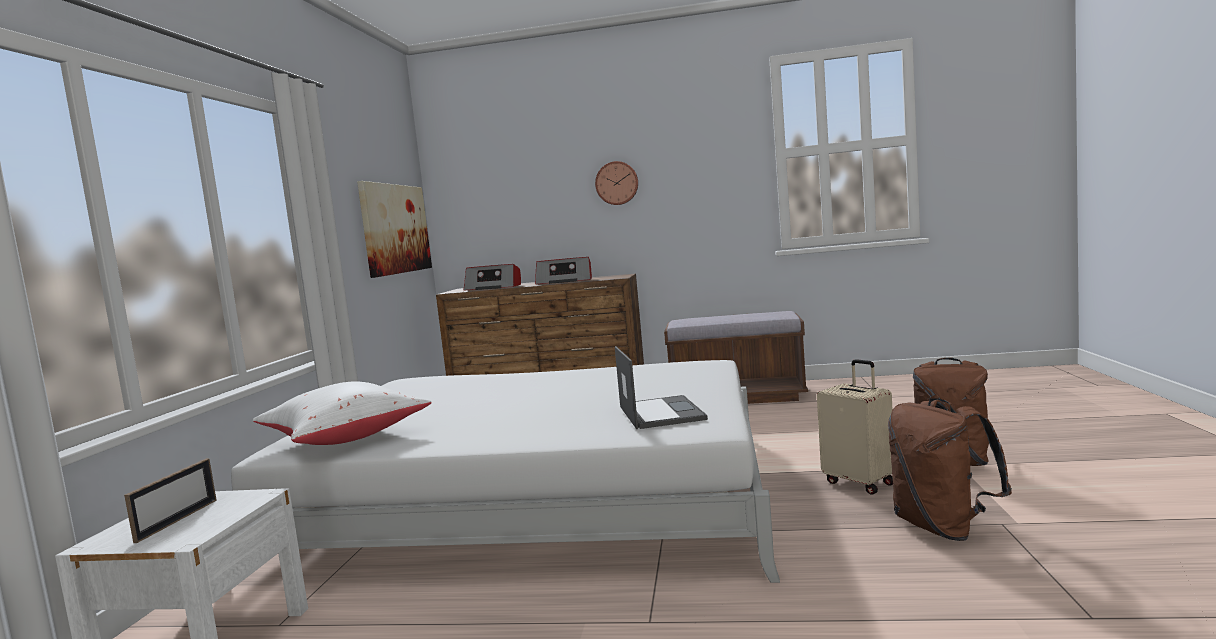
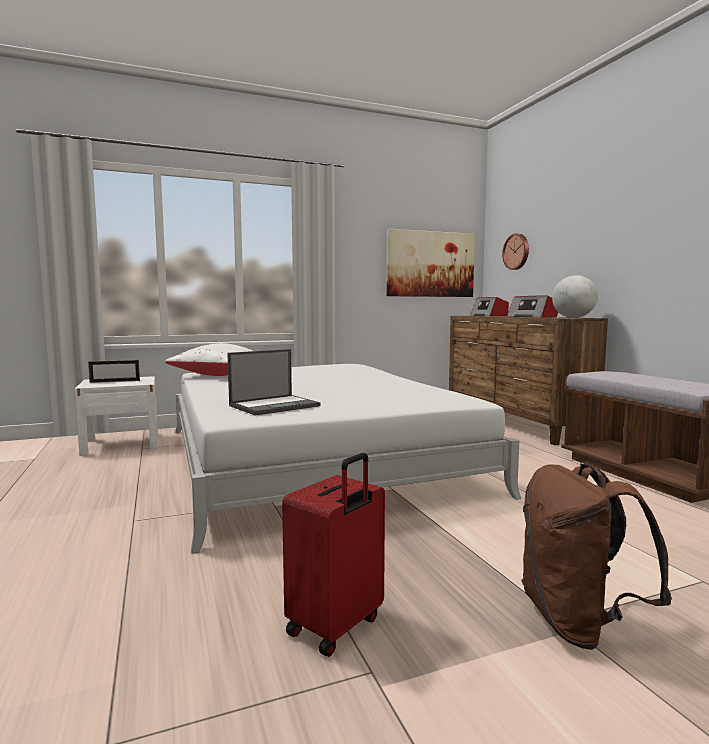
camera: 60 degrees right, 0 degrees up
wall clock [595,161,638,205] -> wall clock moved to [502,234,529,270]
beige suitcase [817,359,893,495] -> none
brown backpack [888,398,1012,541] -> red suitcase [282,453,385,657]
none -> globe [552,275,598,318]

